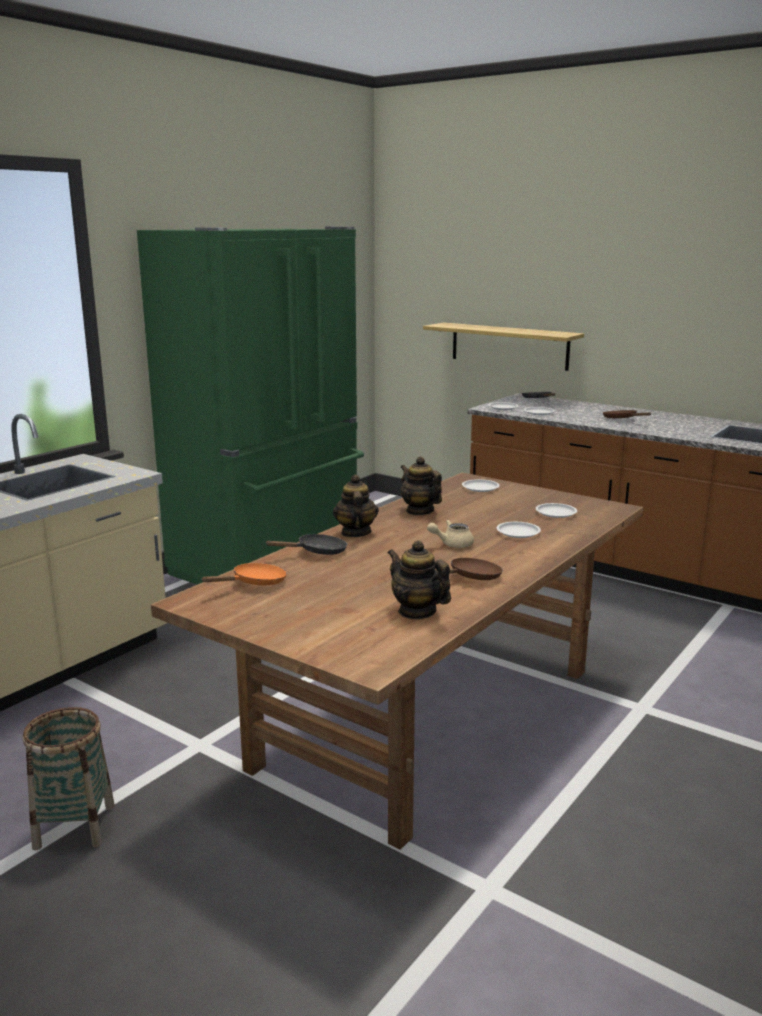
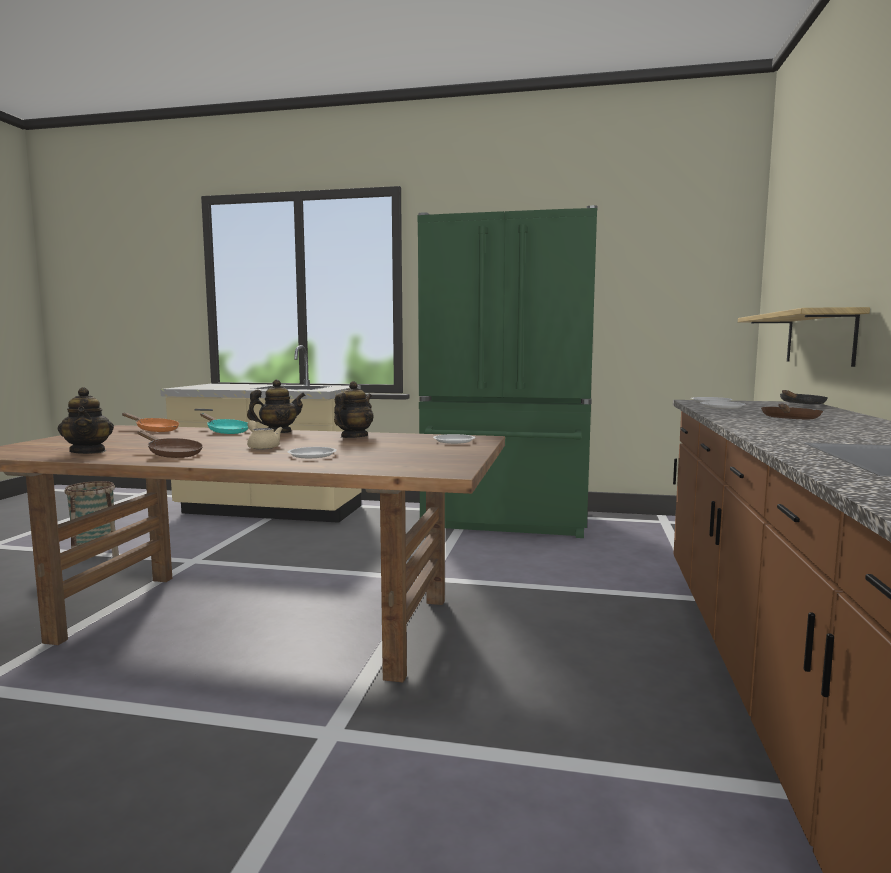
camera: 65 degrees right, 10 degrees down
black frying pan [266,534,347,555] -> turquoise frying pan [200,413,248,434]
teapot [387,540,451,620] -> teapot turned 135 degrees clockwise [58,387,114,454]
white plate [536,503,577,518] -> none

